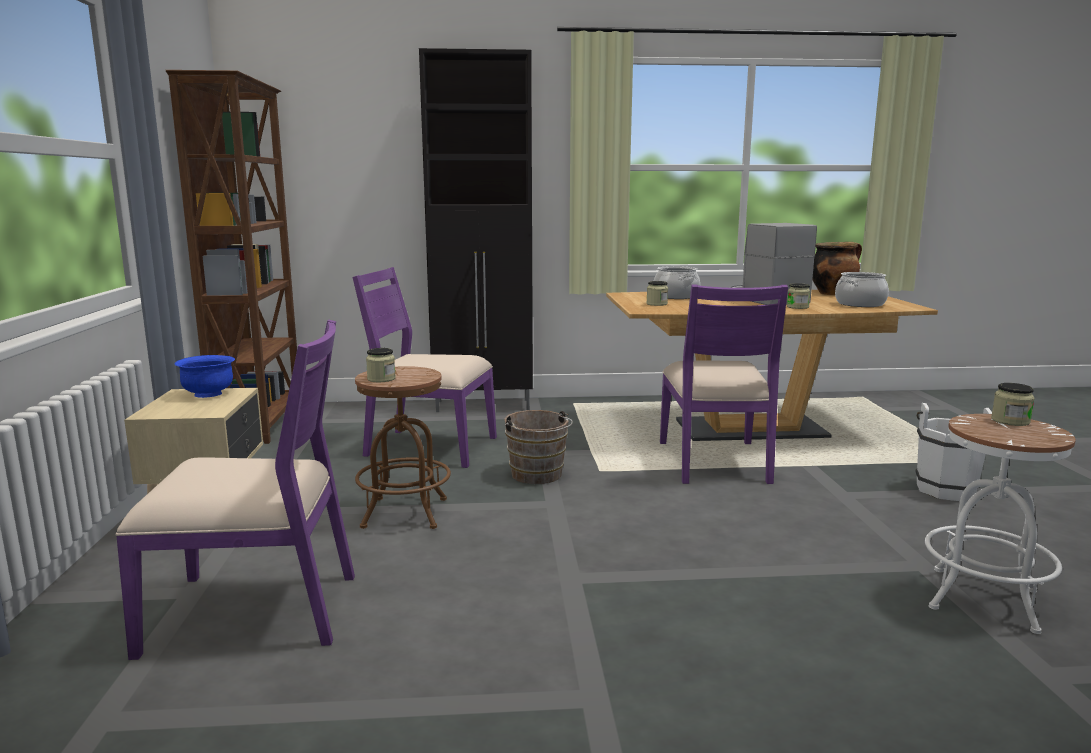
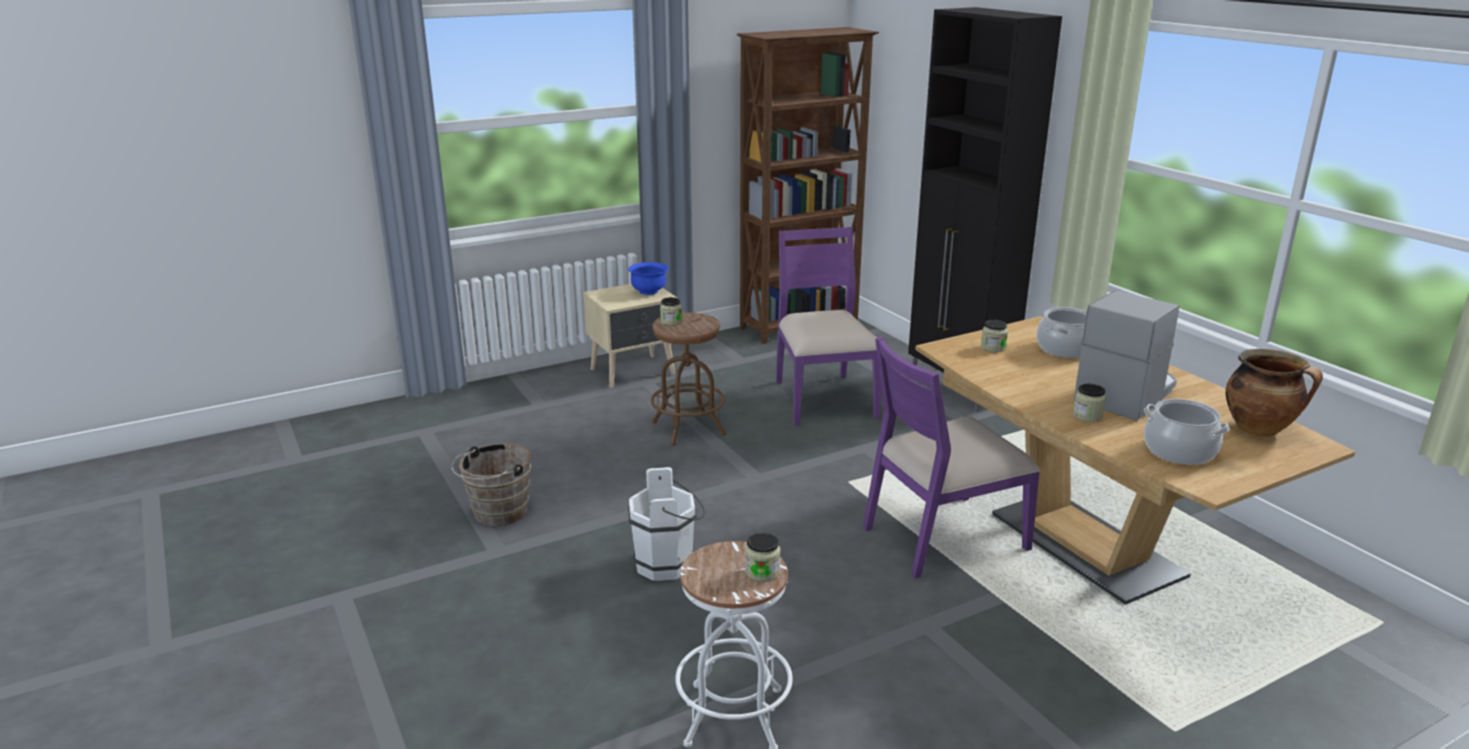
camera: 65 degrees right, 10 degrees up
purple chair [115,320,355,660] -> none
brown bucket [505,410,573,484] -> brown bucket moved to [451,443,531,526]
white bucket [915,403,992,501] -> white bucket moved to [628,467,705,581]

